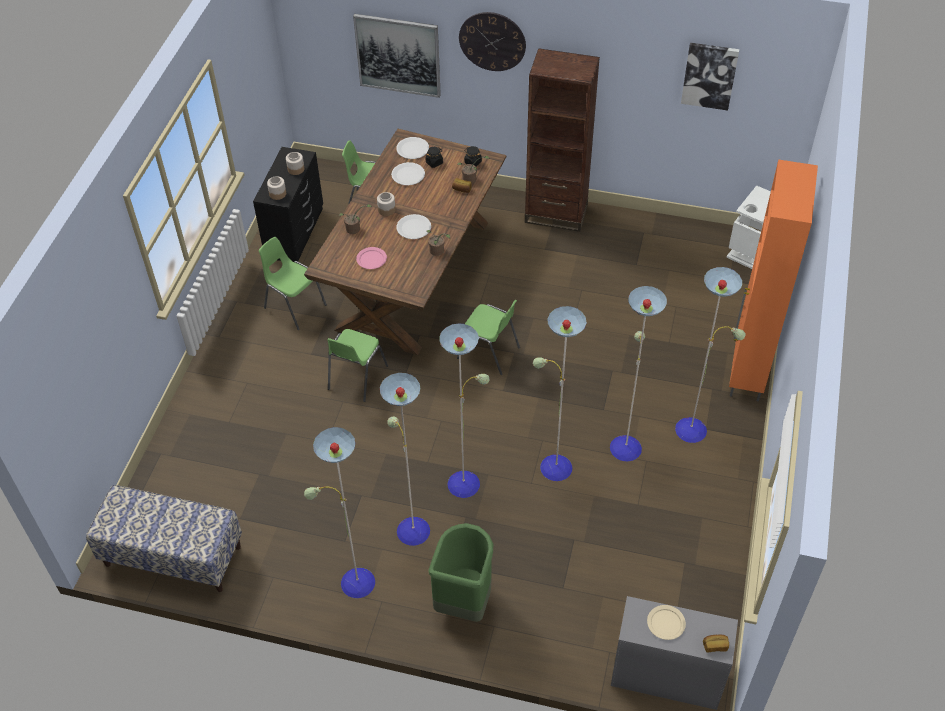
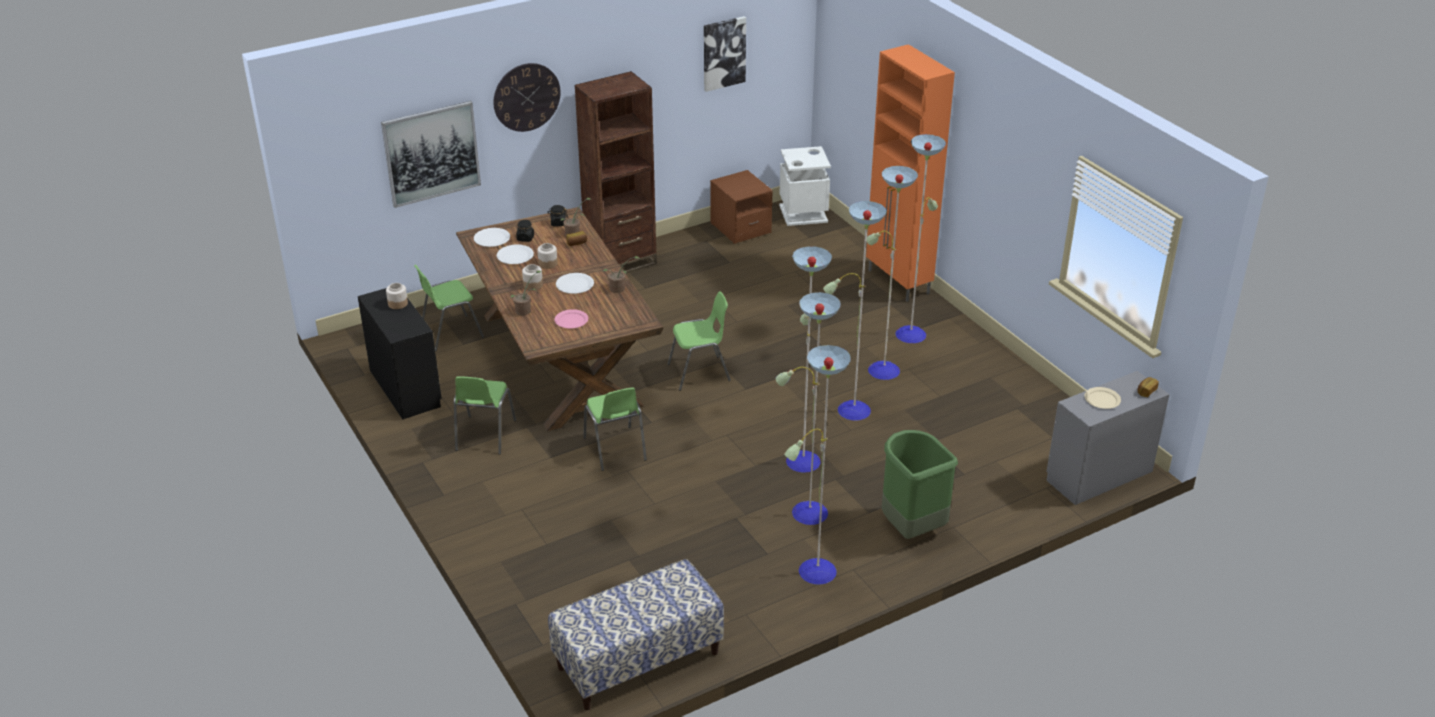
camera: 45 degrees left, 15 degrees down
green chair [259,237,327,330] -> green chair turned 75 degrees counterclockwise [454,376,516,455]
jar [267,176,286,200] -> jar moved to [537,243,558,269]
none -> brown nightstand [710,170,773,244]

